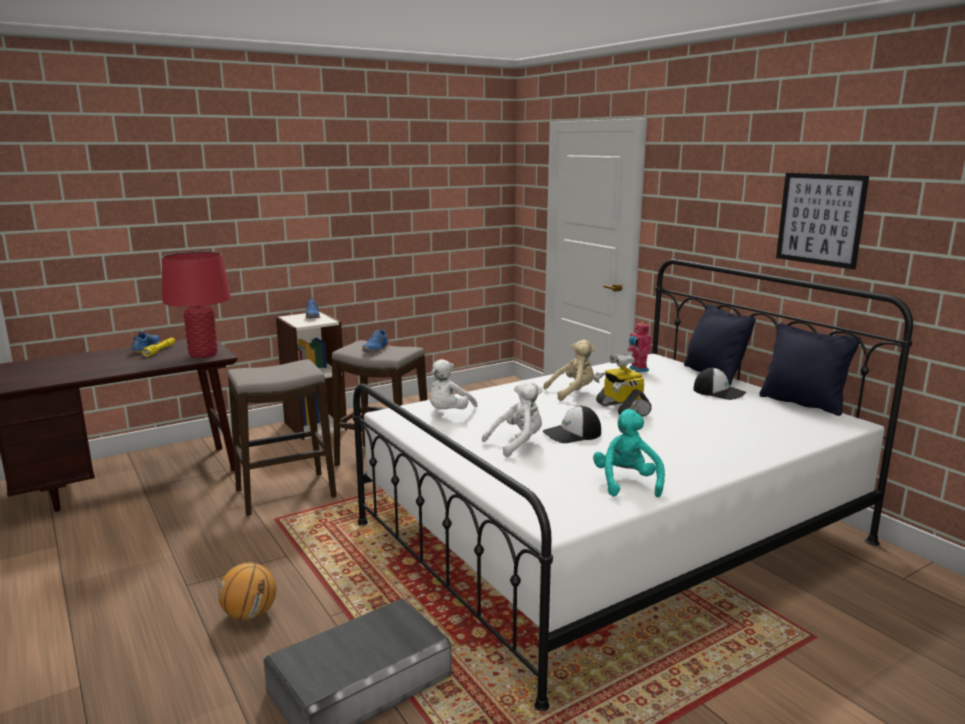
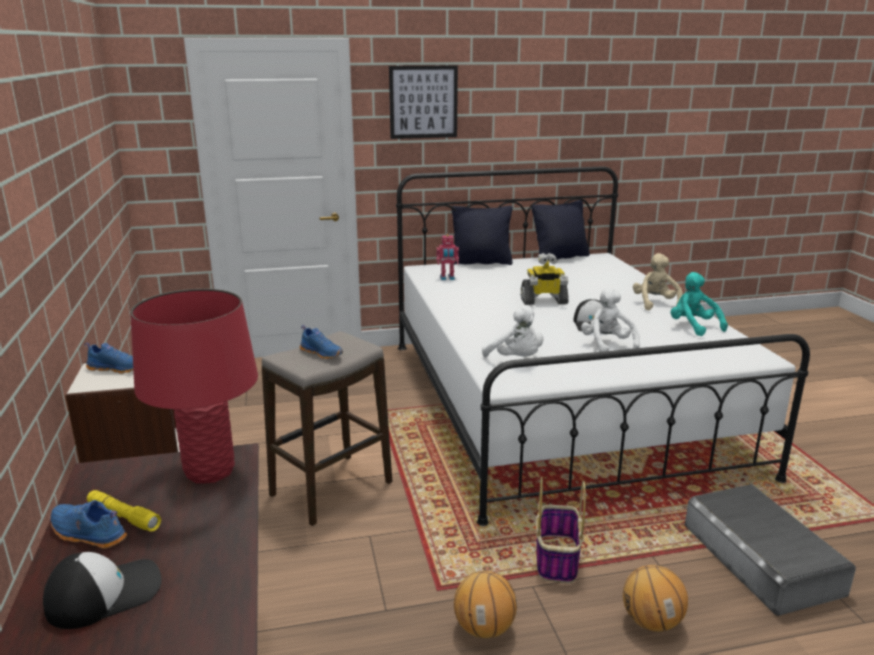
camera: 70 degrees left, 5 degrees up
stool [228,359,337,516] -> none
beige plush toy [543,340,595,401] -> beige plush toy moved to [633,253,683,311]
turquoise plush toy [593,409,665,497] -> turquoise plush toy turned 45 degrees clockwise [671,272,728,336]
cap [693,368,746,400] -> cap moved to [43,552,162,629]
picture [776,173,869,269] -> picture moved to [389,65,458,139]
none -> basketball [454,571,517,638]
none -> basket [536,477,586,583]

